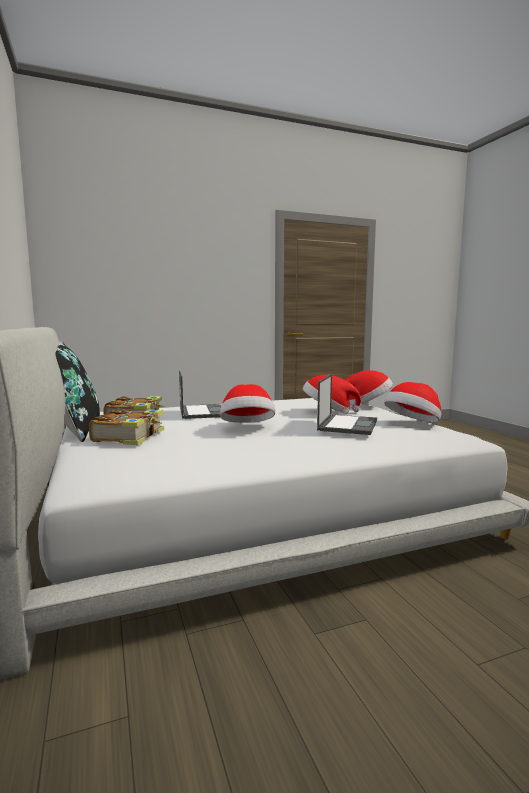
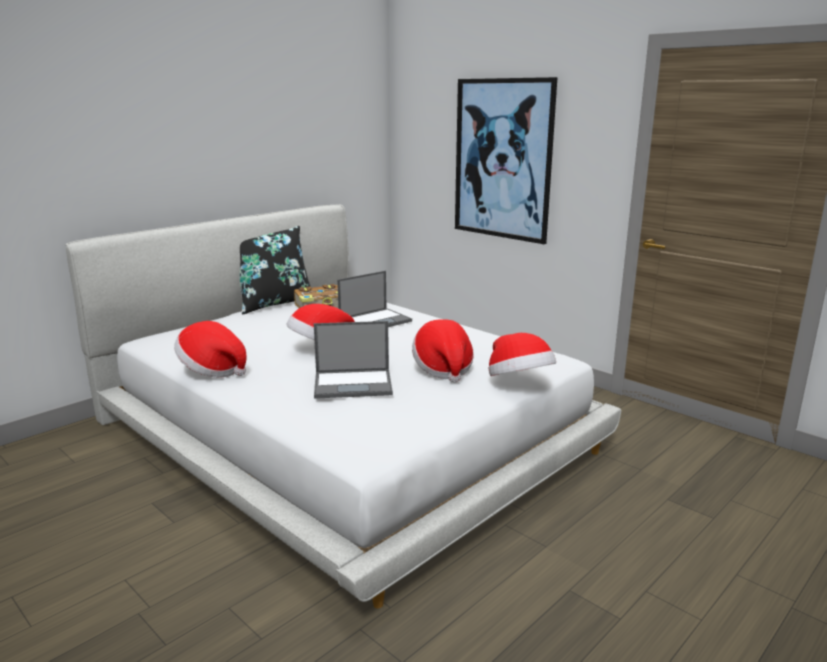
camera: 65 degrees right, 10 degrees up
book [89,409,164,445] -> none
hat [384,382,441,422] -> hat moved to [174,321,246,378]
none -> picture [455,77,558,244]

